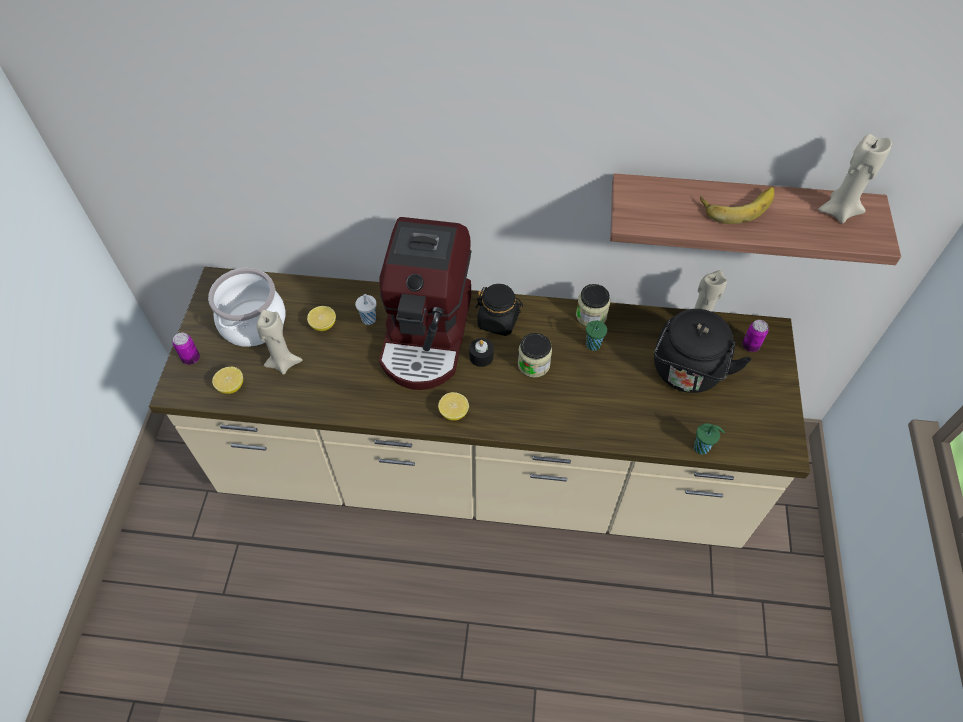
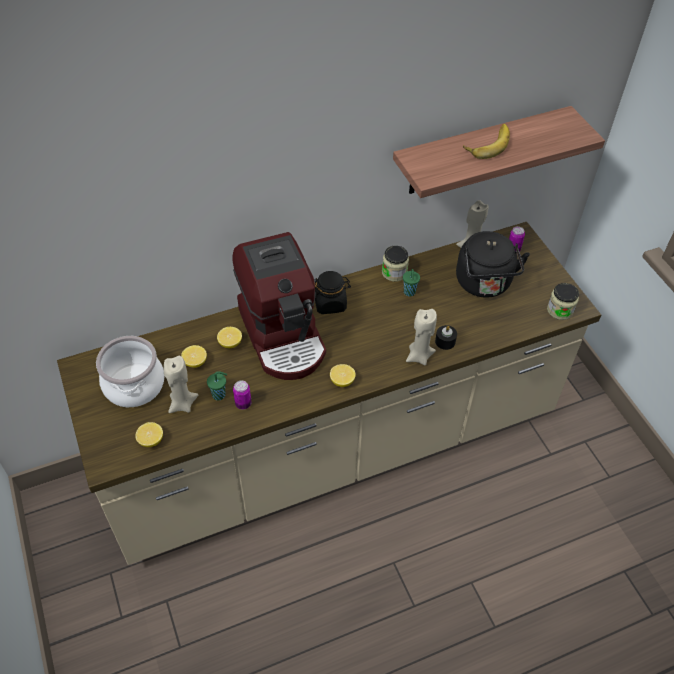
camera: 30 degrees left, 5 degrees down
can [173,333,200,365] -> can moved to [233,380,251,410]
white cup [355,294,376,325] -> lemon [217,327,242,348]
black candle [469,338,494,367] -> black candle moved to [435,325,457,350]
jar [518,333,552,378] -> jar moved to [547,283,579,320]
green cup [694,423,725,455] -> green cup moved to [207,371,227,401]
beige candle [818,134,892,224] -> beige candle moved to [406,309,437,365]

